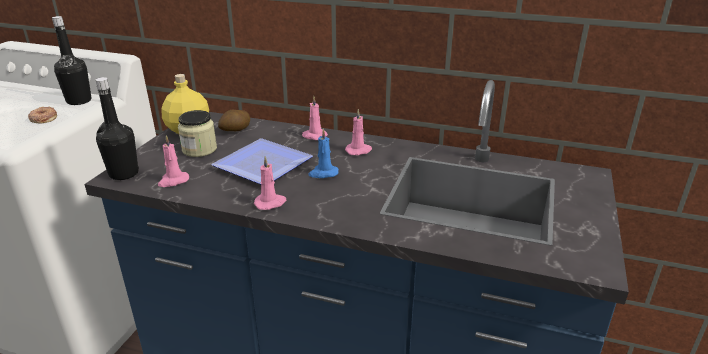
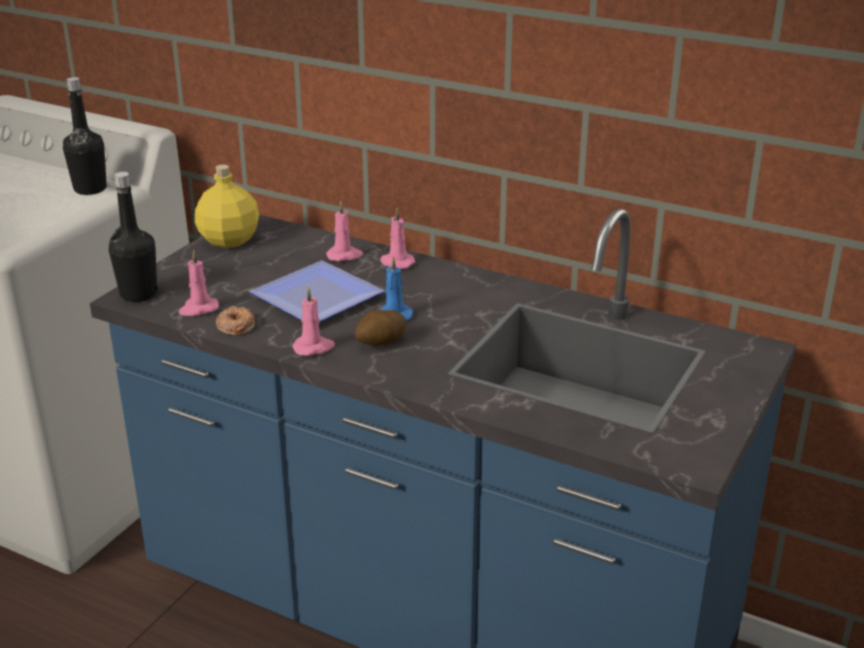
camera: 10 degrees right, 0 degrees up
donut [28,107,57,124] -> donut moved to [216,306,255,335]
jar [178,110,217,157] -> none
potato [218,109,250,131] -> potato moved to [355,309,406,345]
pink candle [345,109,372,155] -> pink candle moved to [326,201,363,261]

